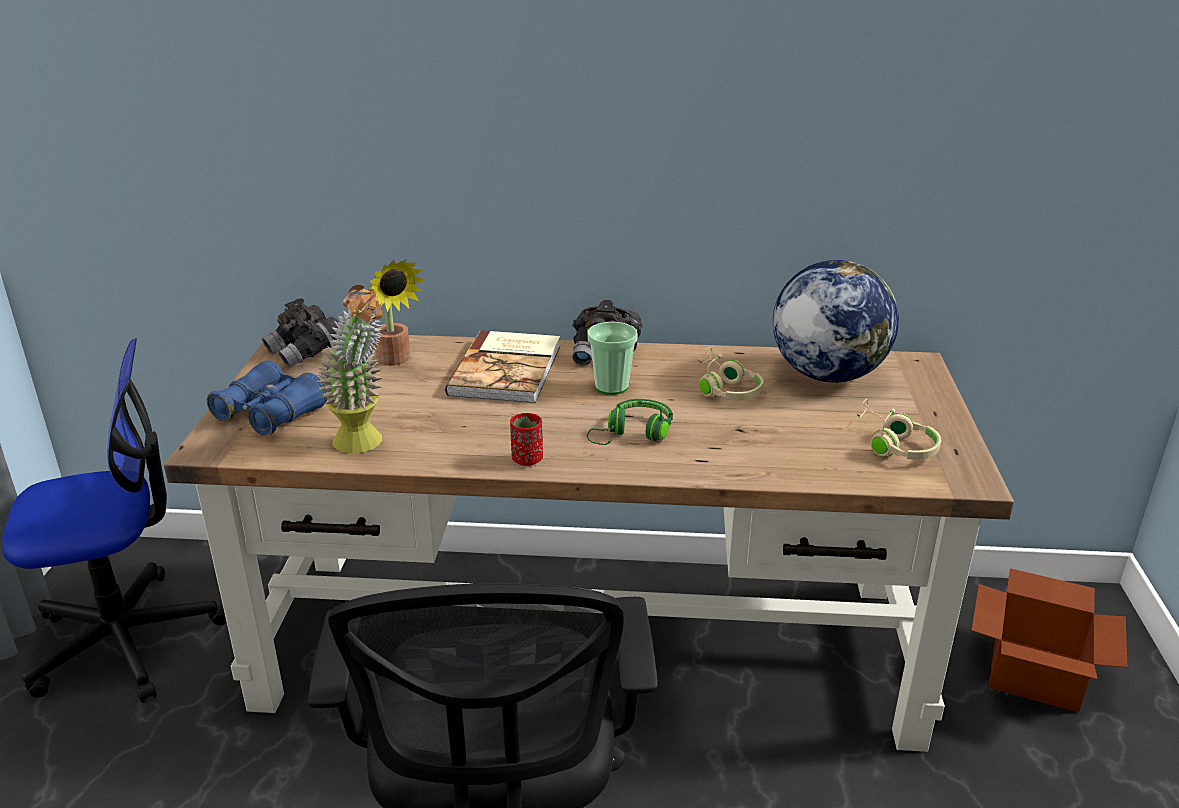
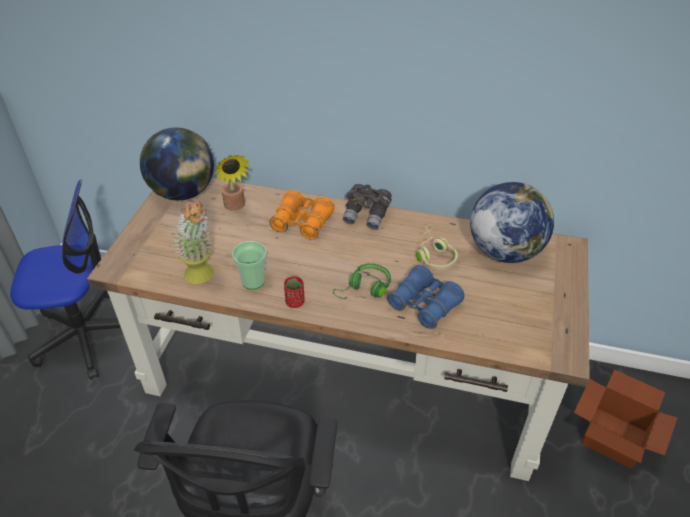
camera: 10 degrees right, 15 degrees up
blue binoculars [207,360,328,436] -> blue binoculars moved to [387,265,465,329]
grey binoculars [262,298,341,368] -> globe [140,127,214,200]
book [445,330,560,404] -> orange binoculars [269,190,334,240]
cup [587,322,638,395] -> cup moved to [232,241,267,290]
beige headphones [857,399,941,460] -> none

